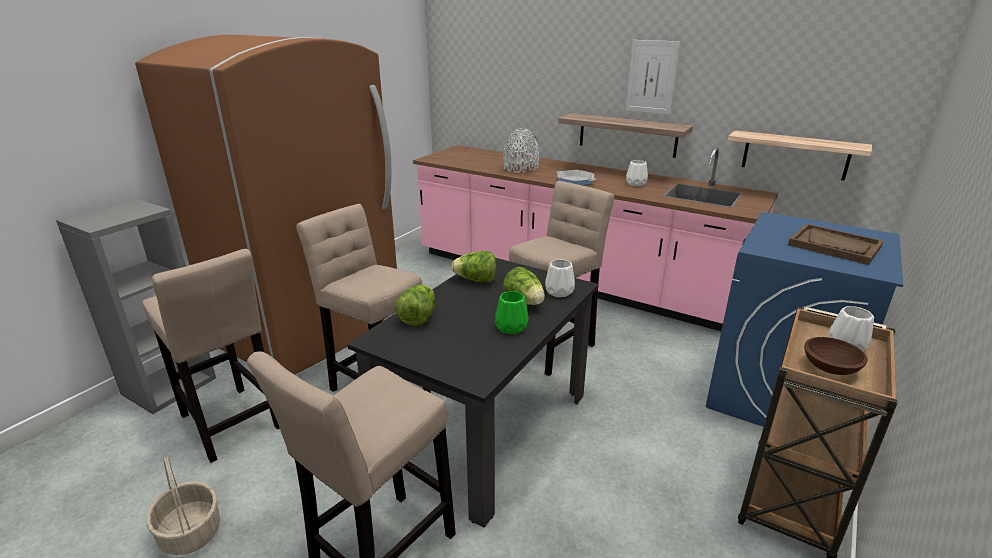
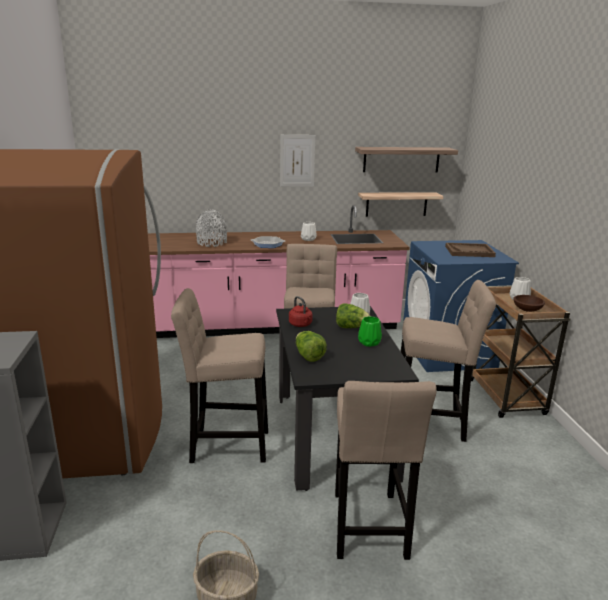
camera: 40 degrees left, 5 degrees down
beige stool [143,249,279,463] -> beige stool moved to [401,280,496,442]
lettuce [452,251,496,283] -> red kettle [289,296,313,327]
shelf [558,113,693,158] -> shelf moved to [355,147,458,172]

